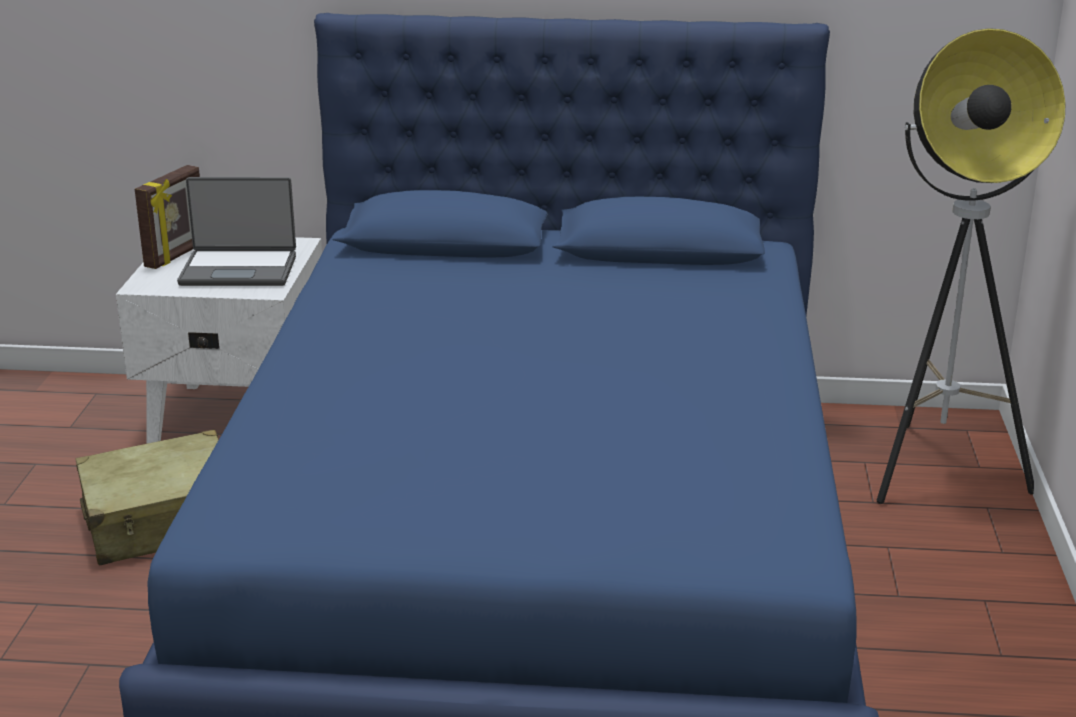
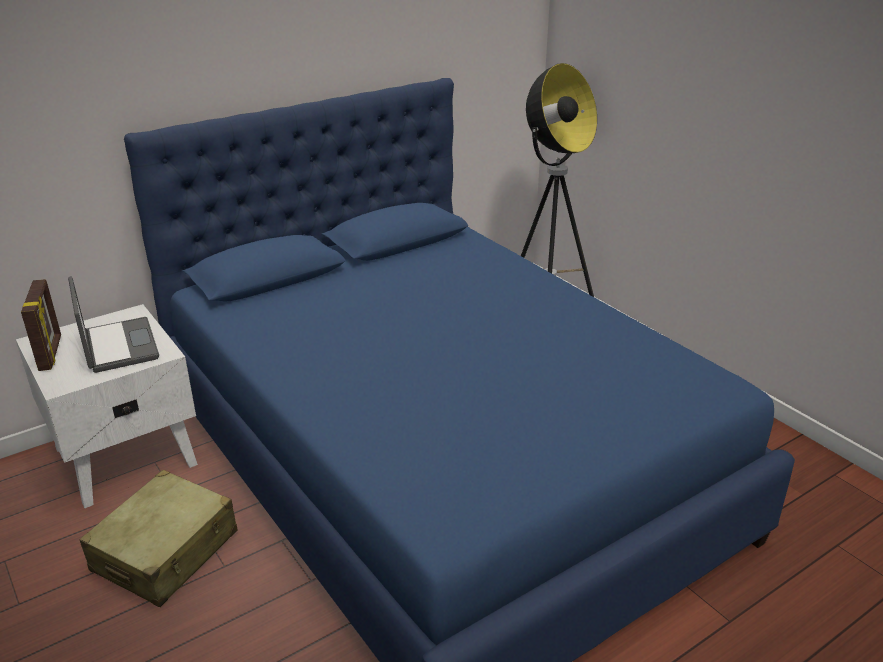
camera: 40 degrees left, 5 degrees up
laptop [177,177,296,286] -> laptop turned 75 degrees counterclockwise [68,276,159,373]

